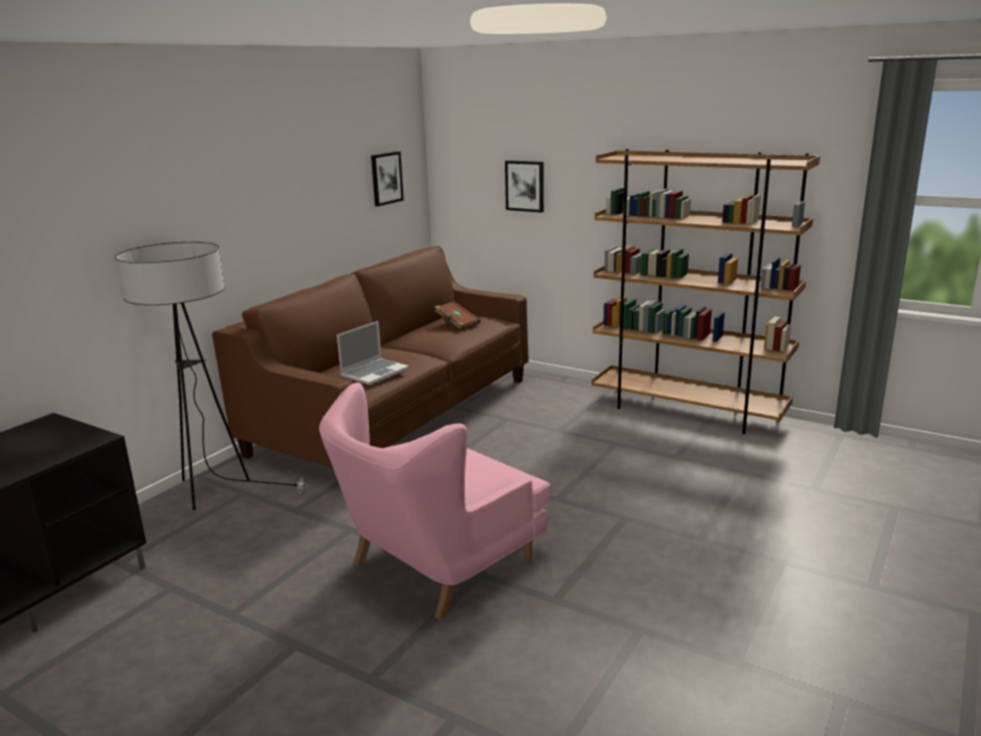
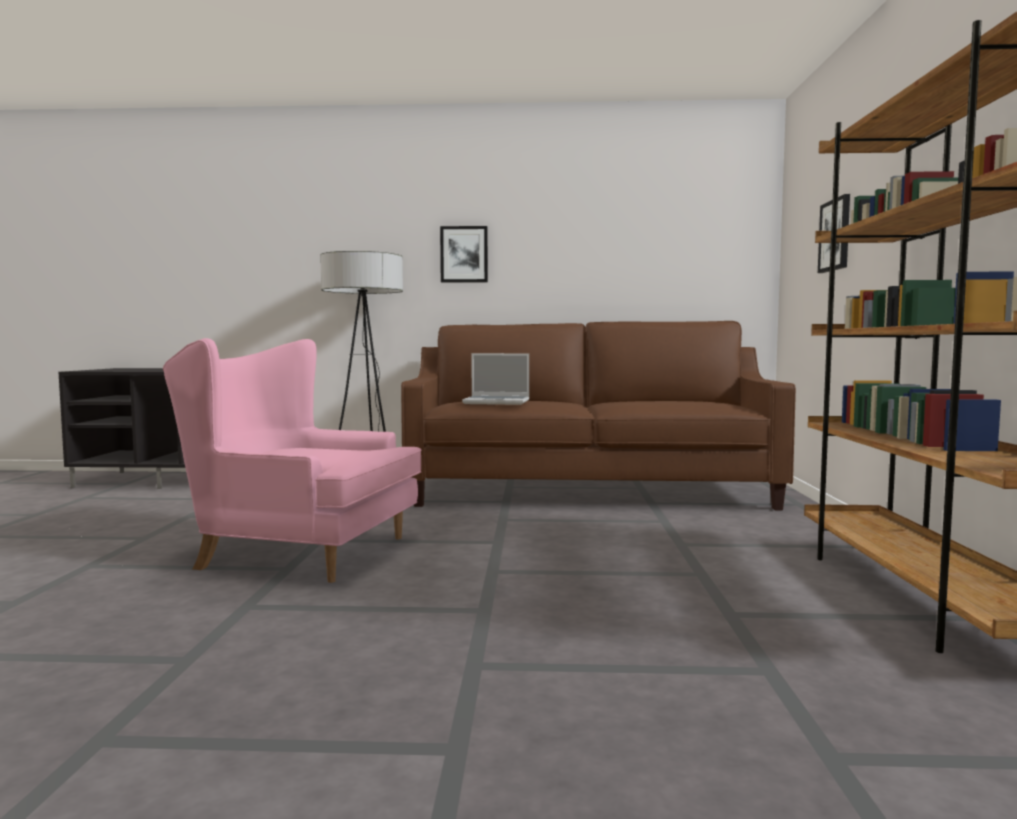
camera: 60 degrees right, 15 degrees down
picture [371,151,404,206] -> picture moved to [440,226,488,283]
brown book [434,301,481,331] -> none

